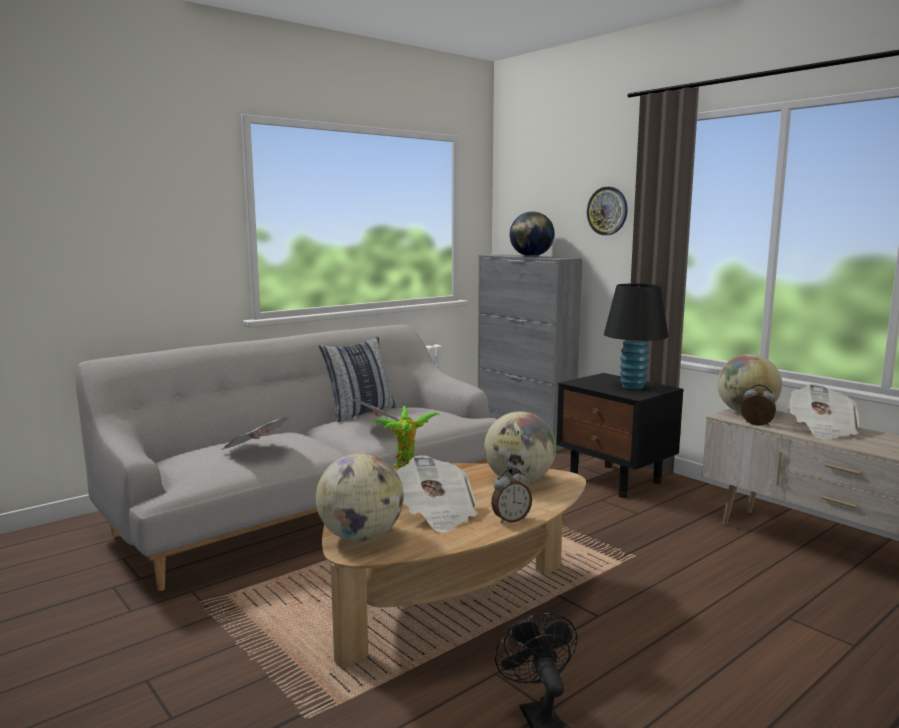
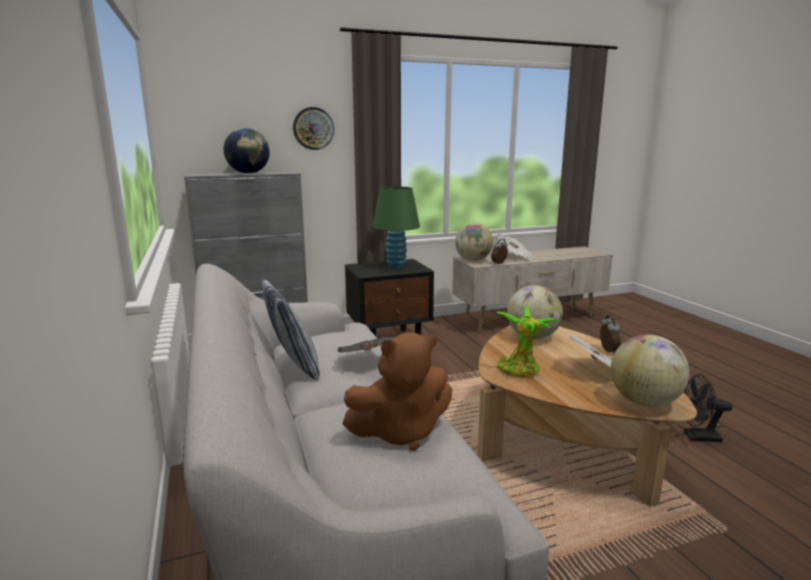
camera: 70 degrees left, 5 degrees up
newspaper [221,417,289,450] -> brown plush toy [343,332,452,451]
black table lamp [604,284,668,389] -> green table lamp [372,186,420,268]

